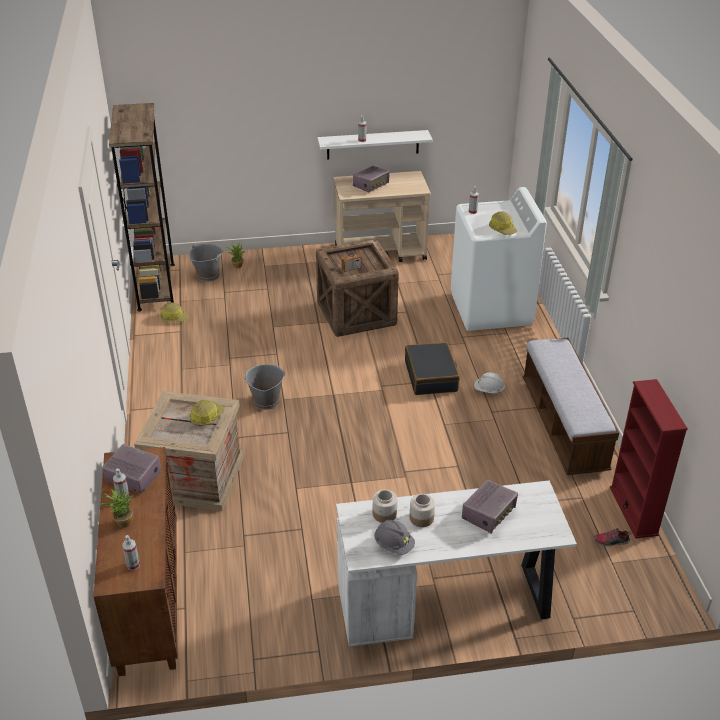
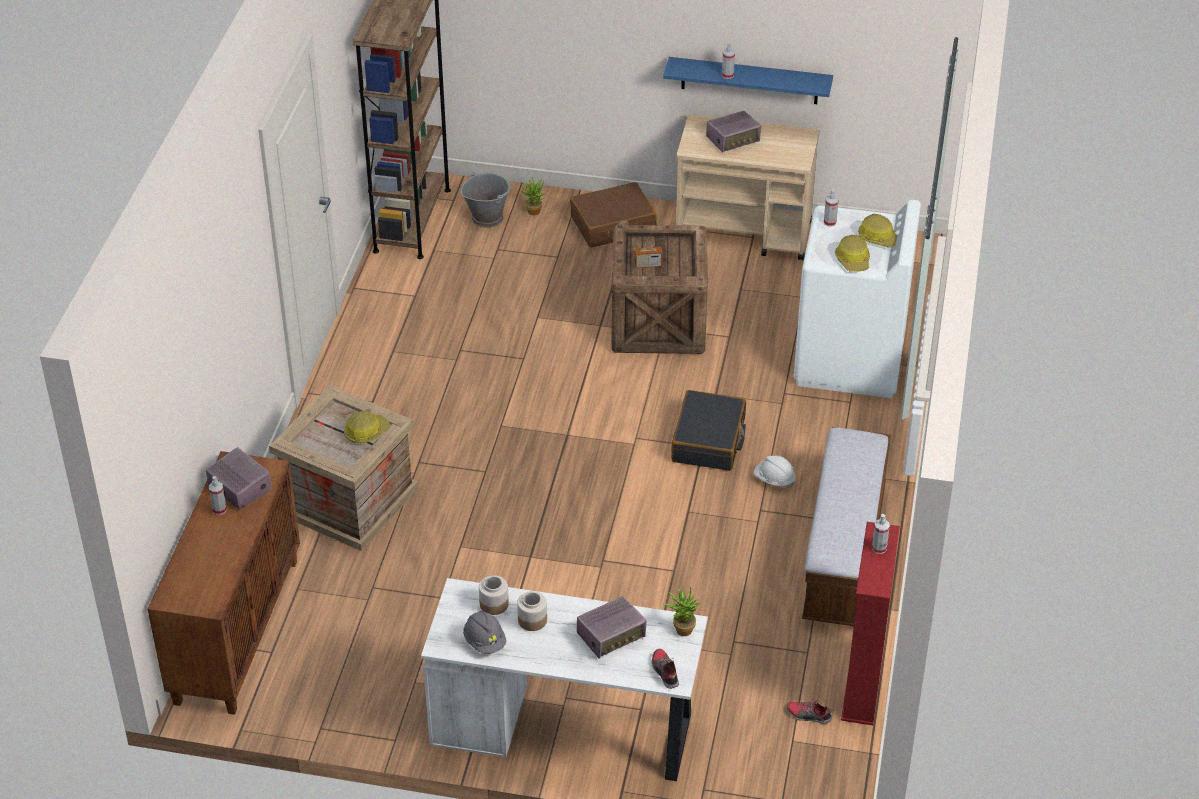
camera: 20 degrees right, 5 degrees up
potted plant [101,485,133,528] -> potted plant moved to [663,587,701,636]
spray bottle [122,535,140,570] -> spray bottle moved to [872,514,890,554]
hard hat [160,302,190,322] -> hard hat moved to [858,214,897,248]
grey bucket [243,364,286,410] -> none
white shelf [318,130,433,160] -> blue shelf [663,57,833,104]
none -> brown suitcase [570,182,657,248]
none -> shoe [652,649,679,689]

